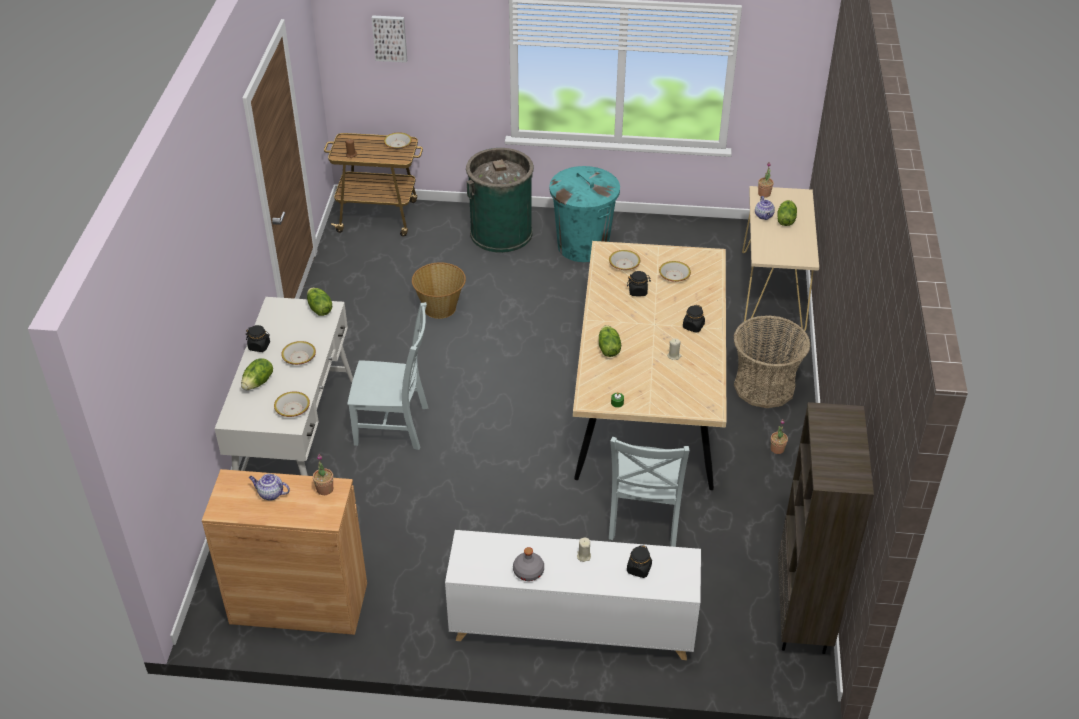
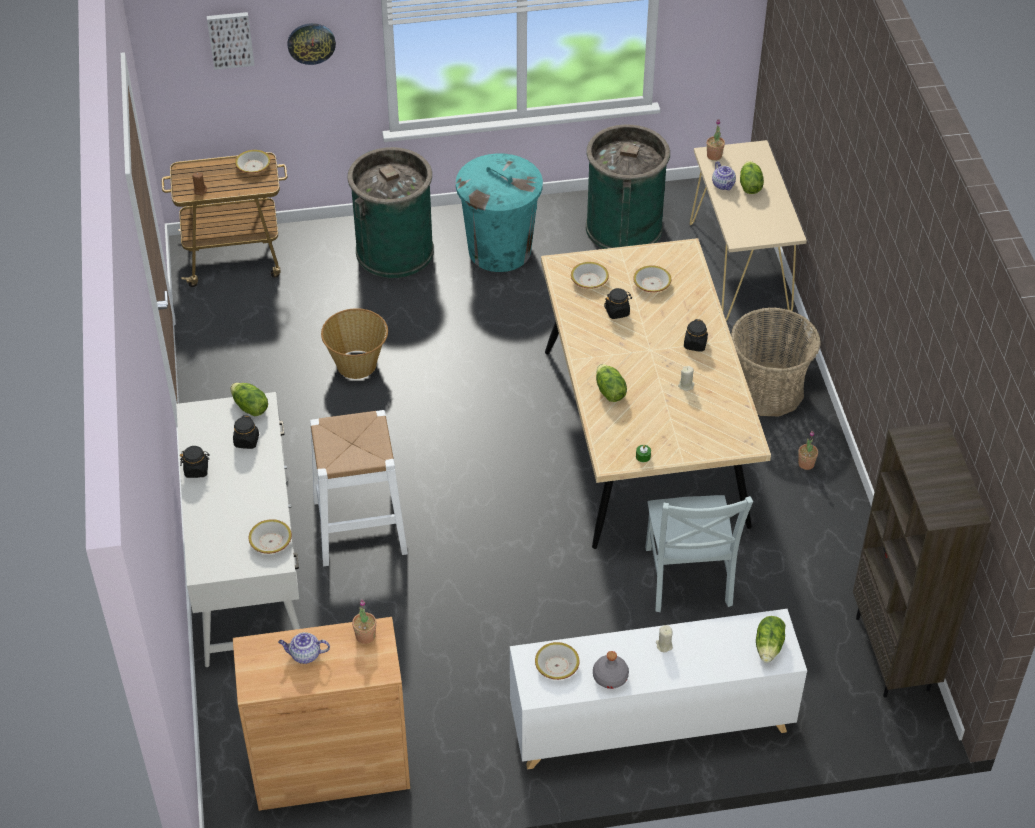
camera: 15 degrees left, 5 degrees up
lettuce [241,359,273,390] -> lettuce moved to [756,616,786,663]
bowl [281,341,316,365] -> bowl moved to [535,642,580,680]
grey chair [347,302,428,450] -> white stool [310,410,408,566]
black jar [627,545,652,578] -> black jar moved to [233,415,259,449]
none -> wall clock [288,23,336,65]
none -> green trash can [586,124,670,249]

